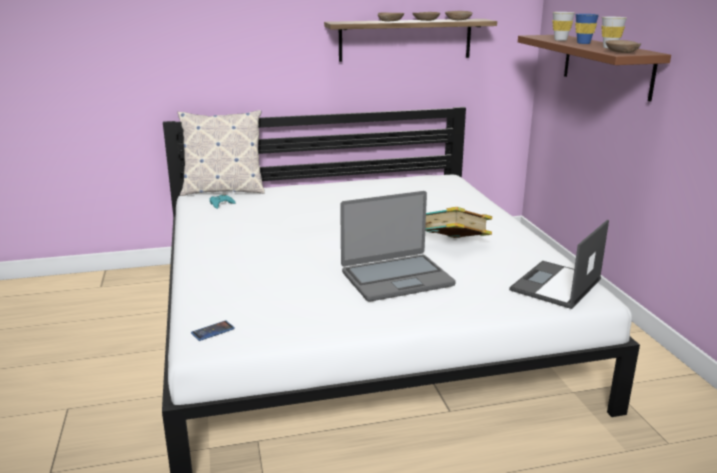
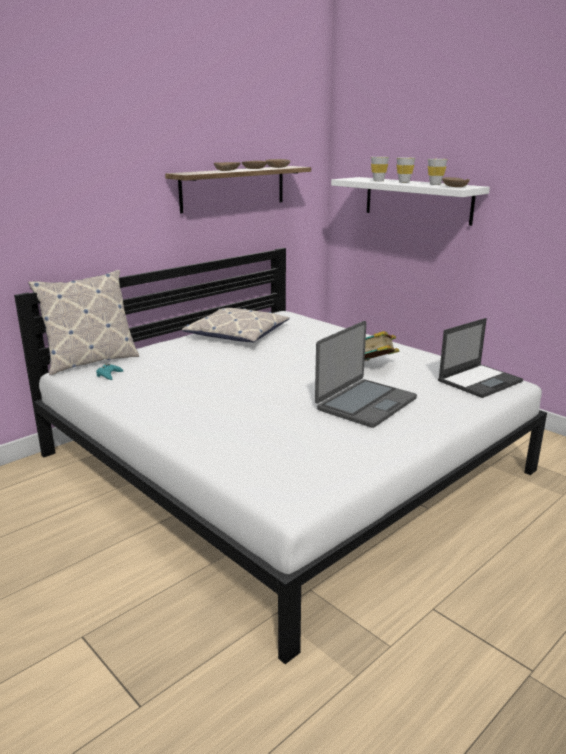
camera: 30 degrees left, 0 degrees up
phone [191,320,235,341] -> none
laptop [509,219,609,309] -> laptop turned 135 degrees counterclockwise [438,318,523,398]
brown shelf [518,35,671,102] -> white shelf [331,177,490,226]
blue cup [575,14,599,44] -> white cup [397,157,415,183]
none -> pillow [182,308,290,342]

